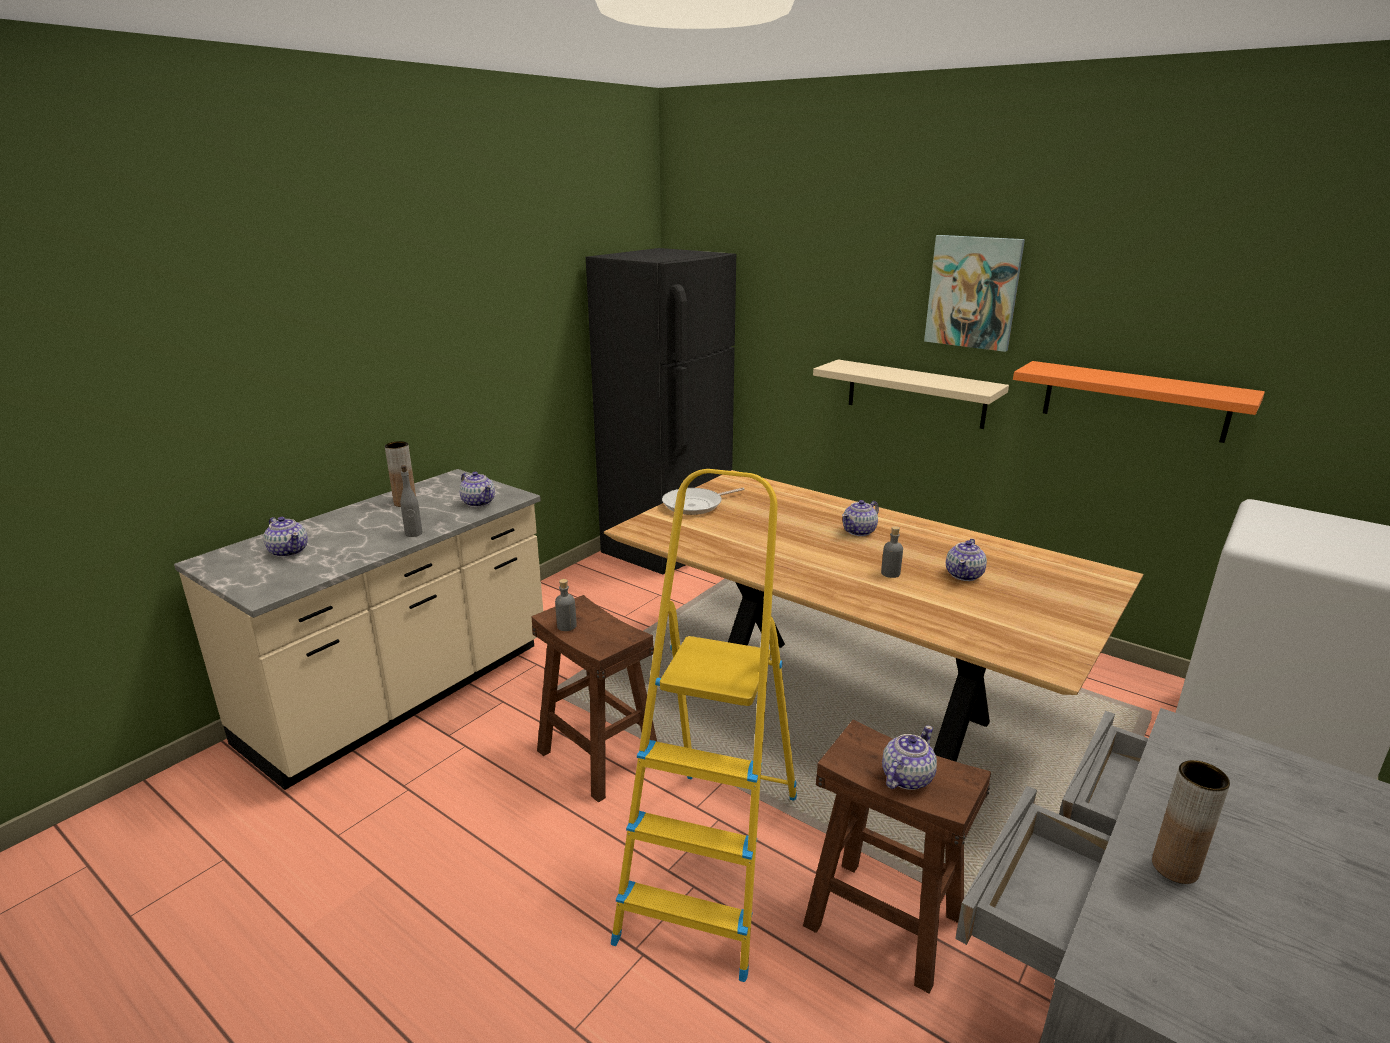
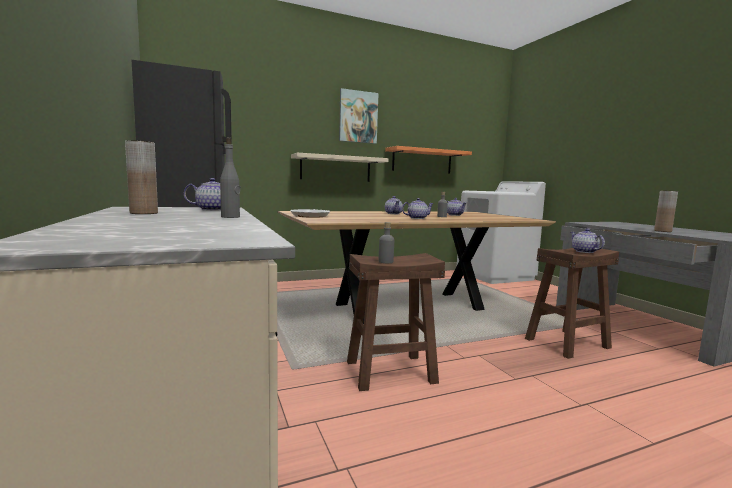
camera: 60 degrees left, 15 degrees down
teapot [263,517,308,557] -> teapot moved to [402,198,434,219]
yellow step ladder [611,469,797,982] -> none

